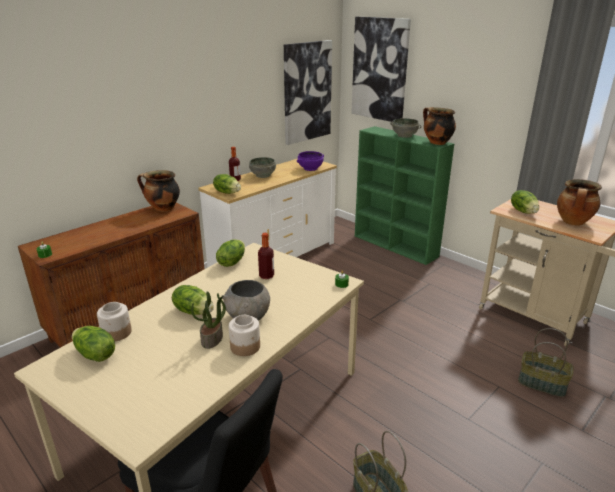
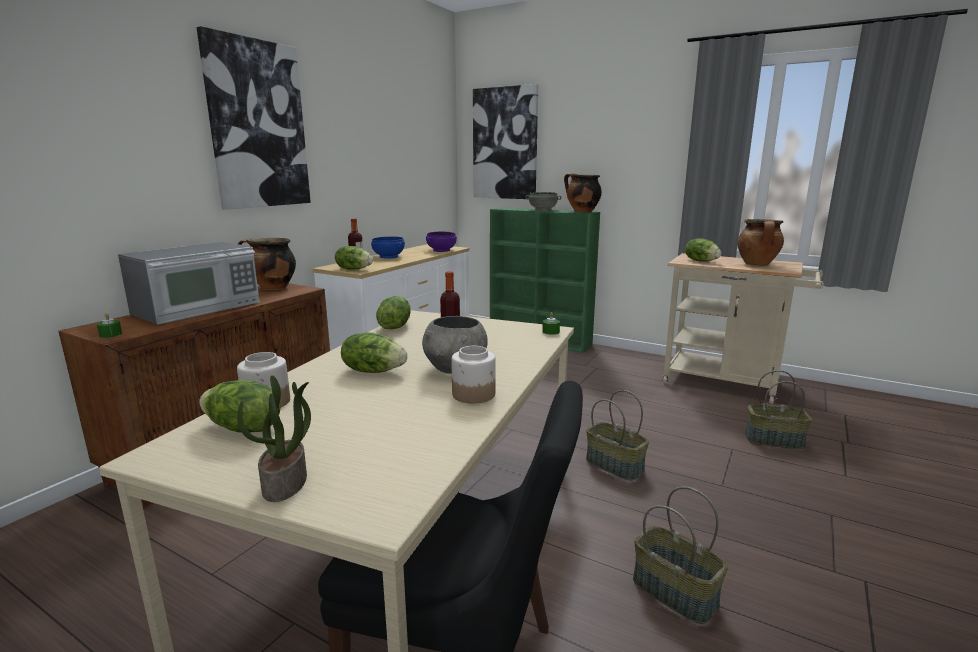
camera: 15 degrees left, 10 degrees down
potted plant [191,291,226,349] -> potted plant moved to [237,375,311,502]
grey bowl [249,157,276,178] -> blue bowl [371,236,405,258]
picture [284,40,332,145] -> picture moved to [196,26,311,210]
none -> microwave [118,242,260,325]
none -> basket [586,390,649,481]

